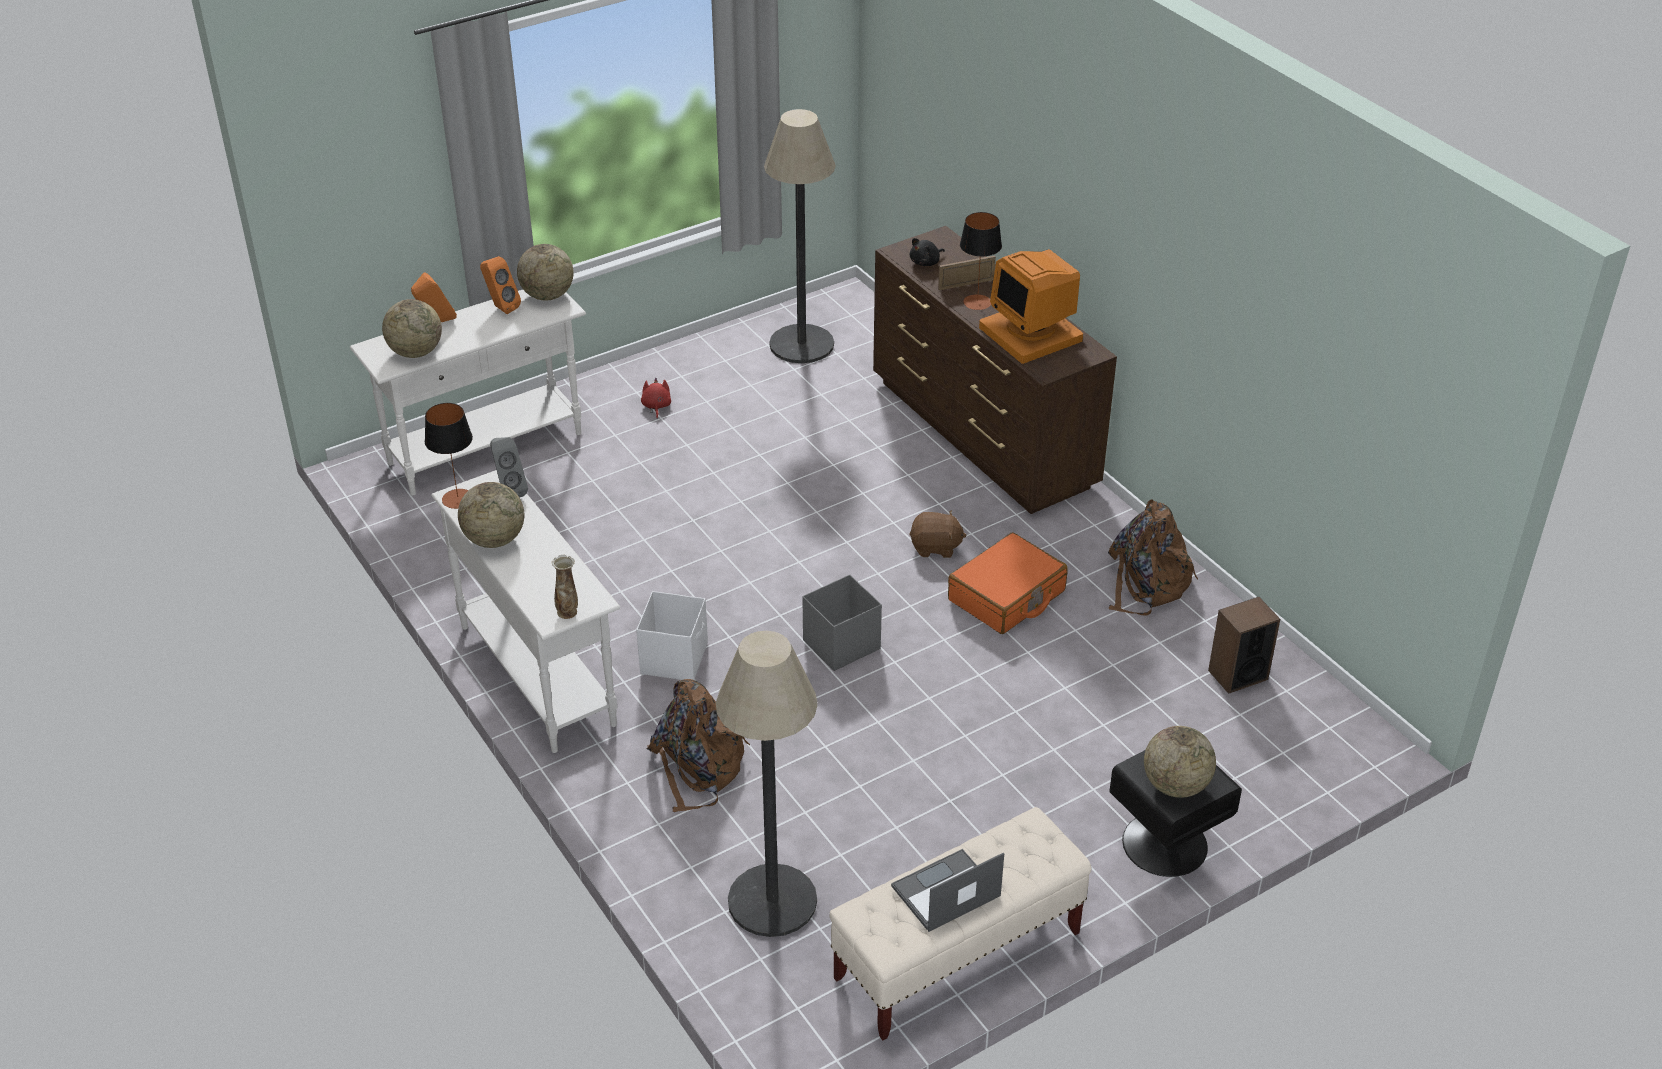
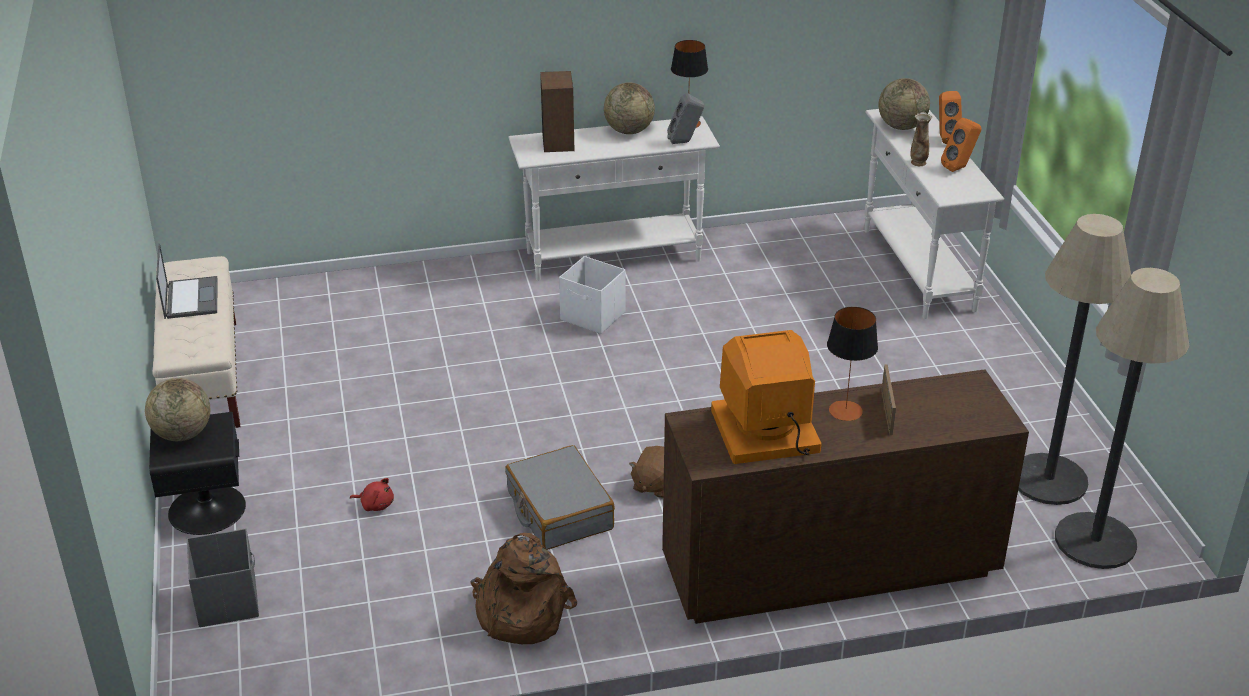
camera: 110 degrees right, 5 degrees down
globe [517,244,574,301] -> none
vase [552,555,578,619] -> vase moved to [910,112,932,166]
red plush toy [641,378,671,419] -> red plush toy moved to [350,478,394,511]
brown backpack [647,679,750,812] -> none
floor lamp [716,631,818,937] -> floor lamp moved to [1055,268,1190,569]
grey storage box [802,575,882,671] -> grey storage box moved to [187,528,259,627]
black plush toy [910,238,945,266] -> none
orange suitcase [948,532,1067,634] -> grey suitcase [505,445,615,550]
speaker [1208,597,1280,694] -> speaker moved to [540,71,574,152]

